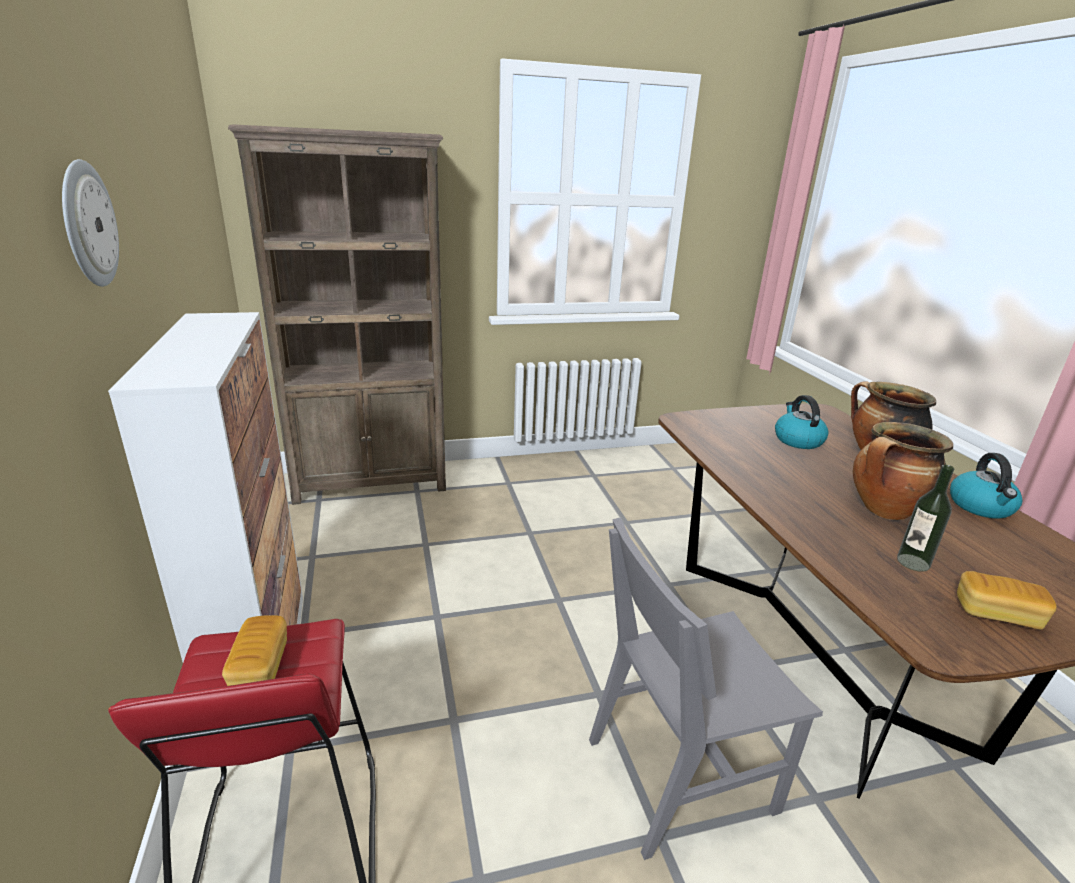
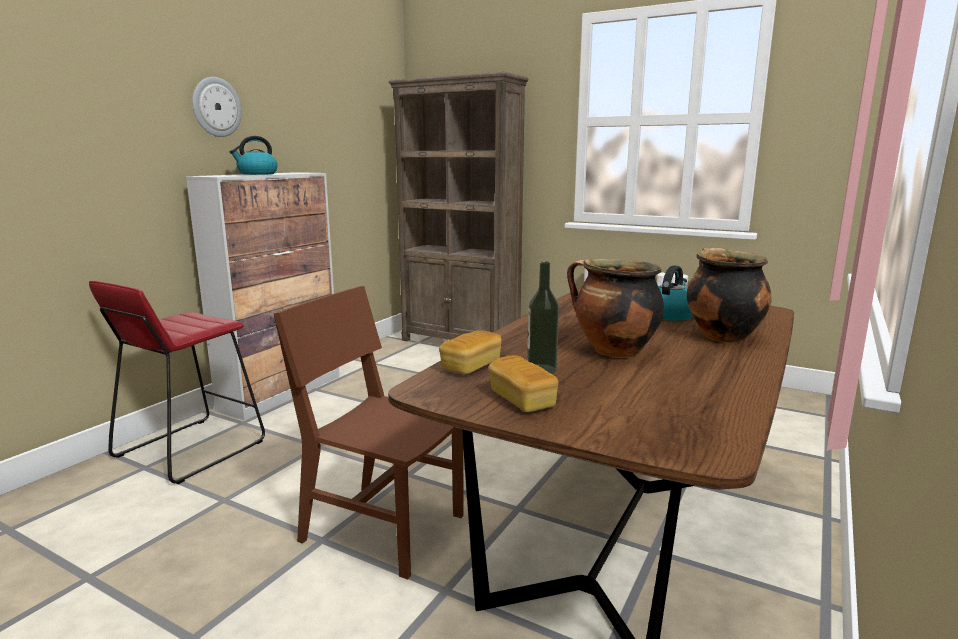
camera: 45 degrees right, 10 degrees down
bread [222,615,287,686] -> bread moved to [439,330,502,374]
grey chair [589,517,823,860] -> brown chair [273,286,463,580]
kettle [950,453,1022,519] -> kettle moved to [230,136,278,175]

